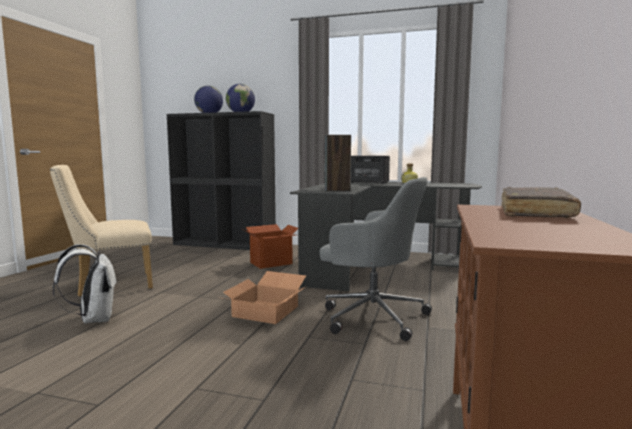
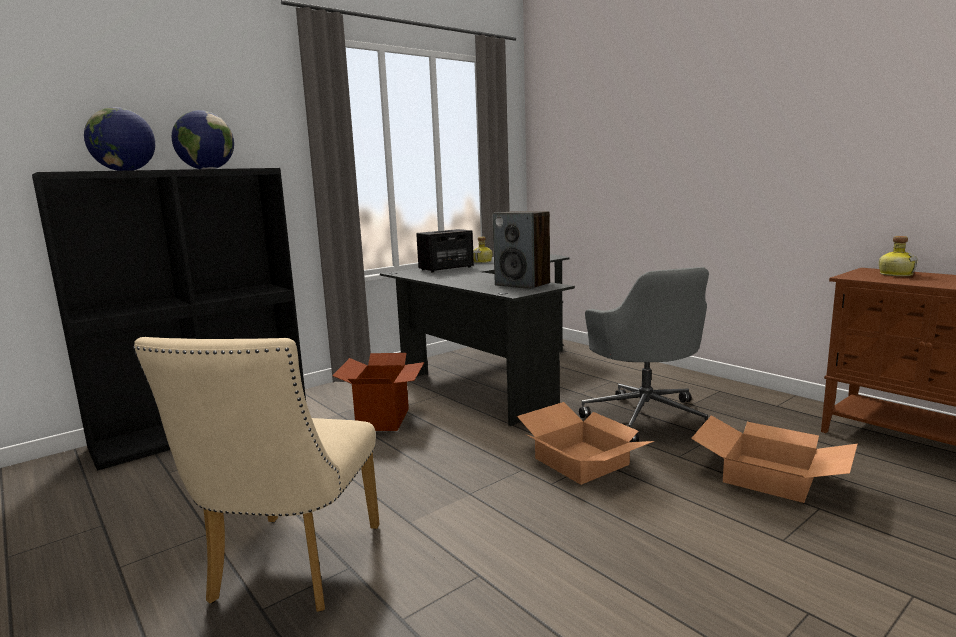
camera: 55 degrees left, 5 degrees up
white backpack [52,244,117,323] -> none
grey office chair [320,177,432,341] -> grey office chair turned 105 degrees clockwise [579,267,709,442]
brown book [501,187,581,218] -> bottle [879,236,918,276]
none -> cardboard box [691,415,857,503]

